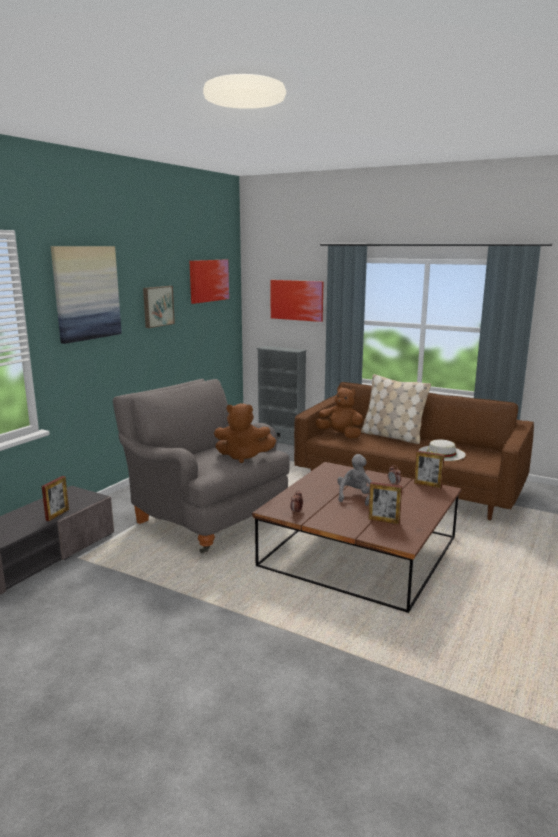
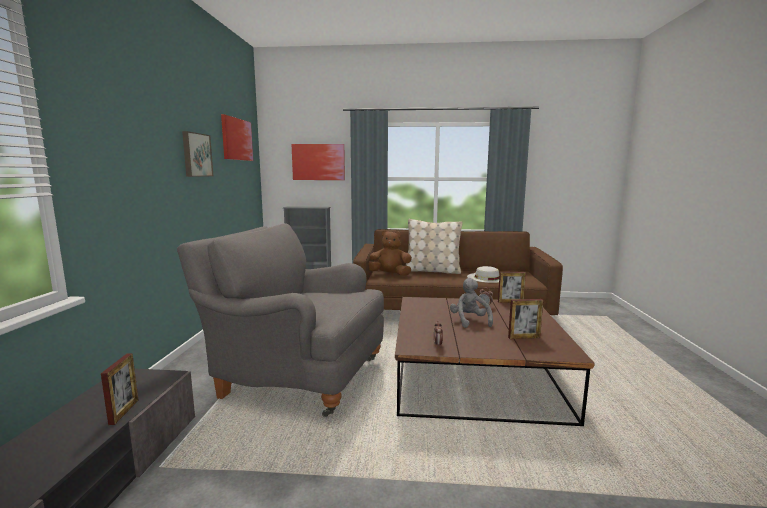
camera: 25 degrees left, 5 degrees down
picture [51,246,122,344] -> none
brown plush toy [214,403,276,463] -> none

